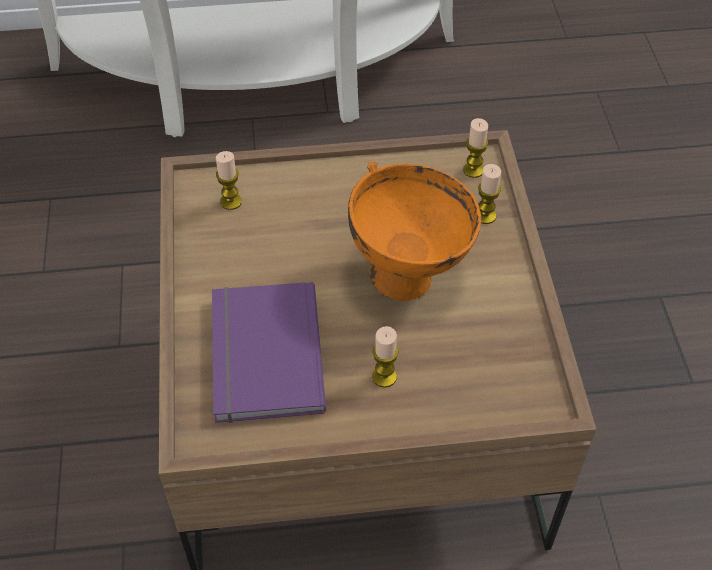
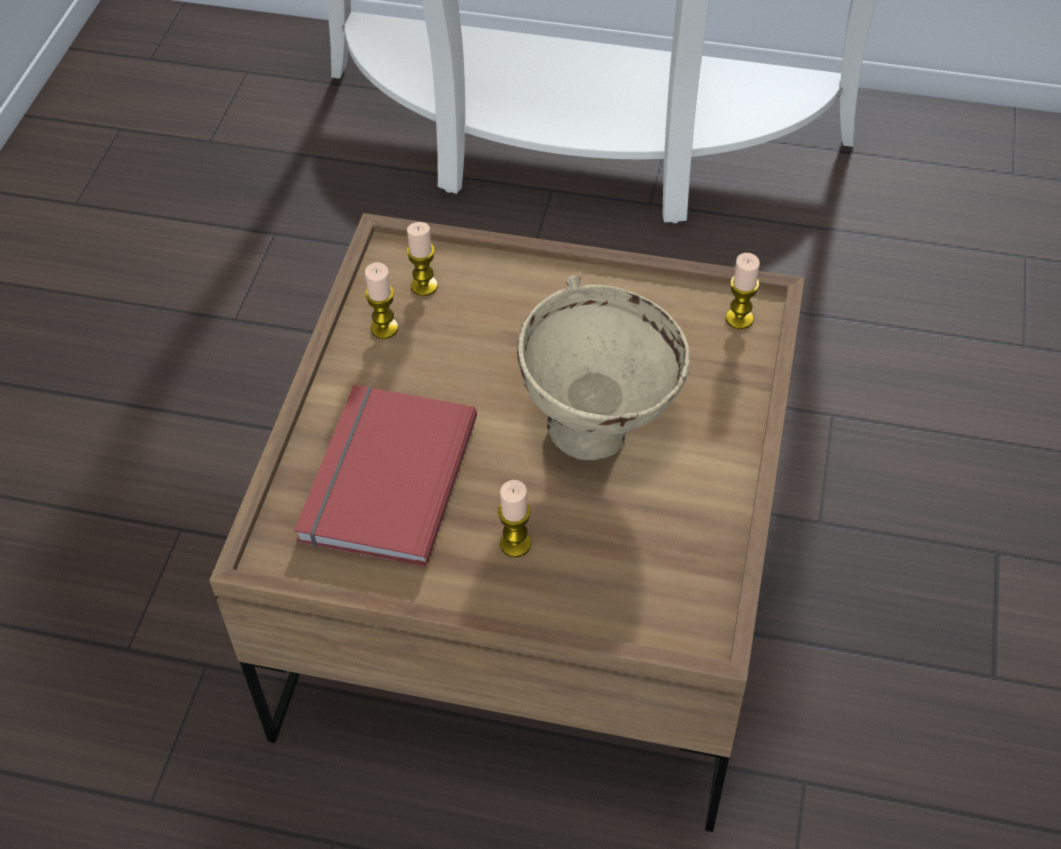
camera: 20 degrees right, 0 degrees up
purple book [212,282,326,423] -> red book [294,385,477,567]
orange bowl [348,162,481,301] -> beige bowl [517,275,690,460]
candle [478,164,501,224] -> candle moved to [365,263,398,339]

